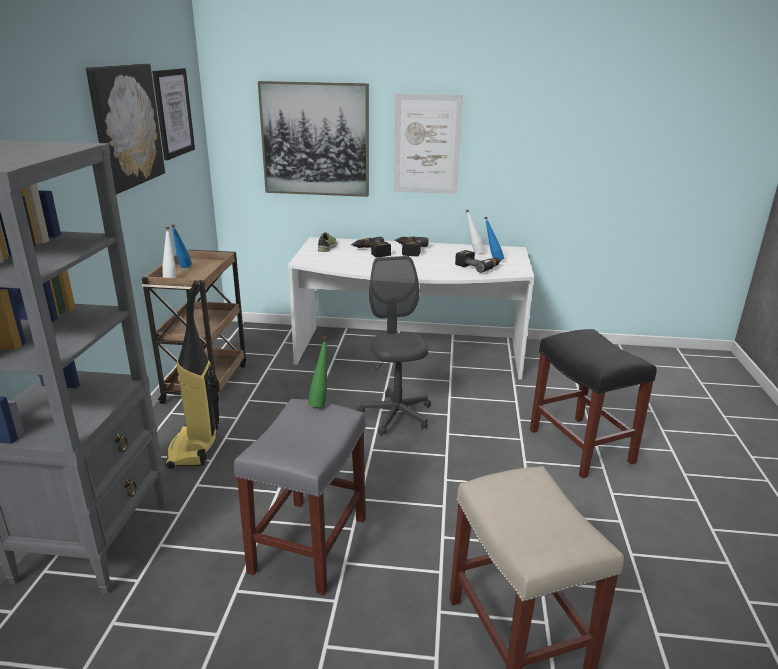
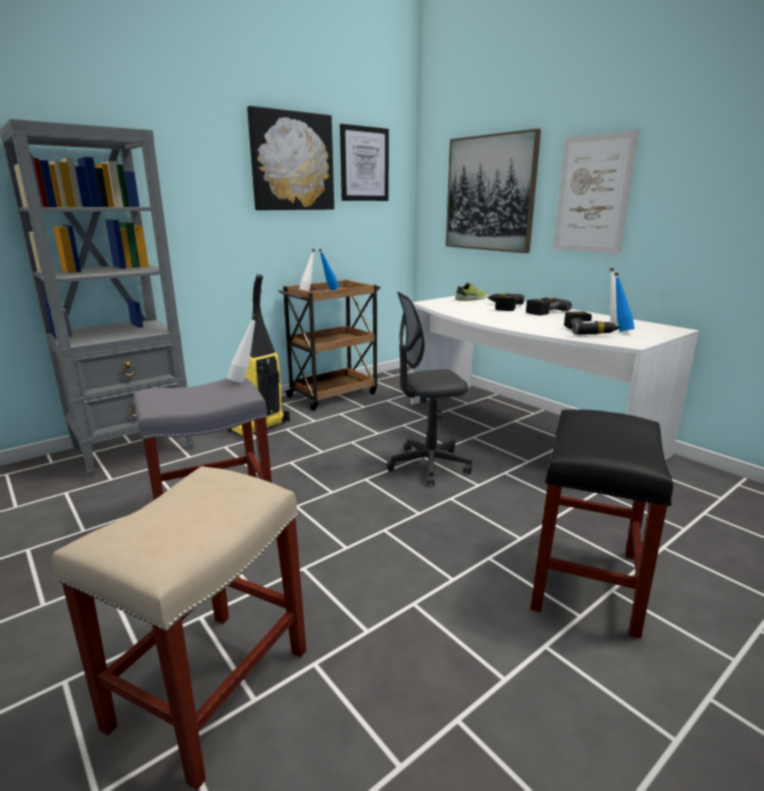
camera: 45 degrees right, 5 degrees down
green bottle [308,336,328,407] -> white bottle [227,314,257,383]
grey office chair [357,256,431,436] -> grey office chair turned 135 degrees counterclockwise [386,292,472,486]

